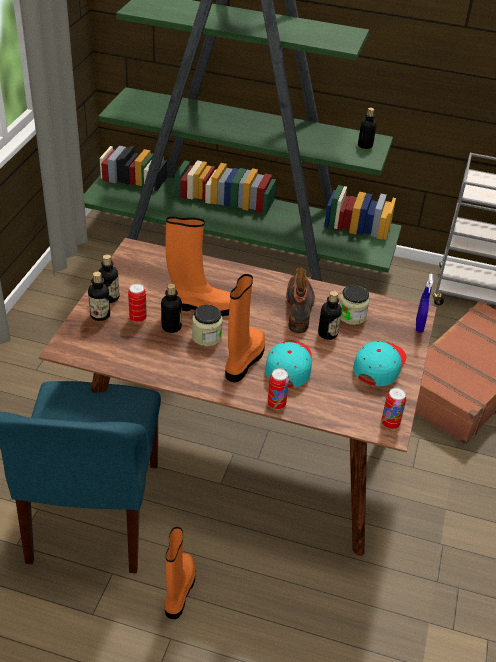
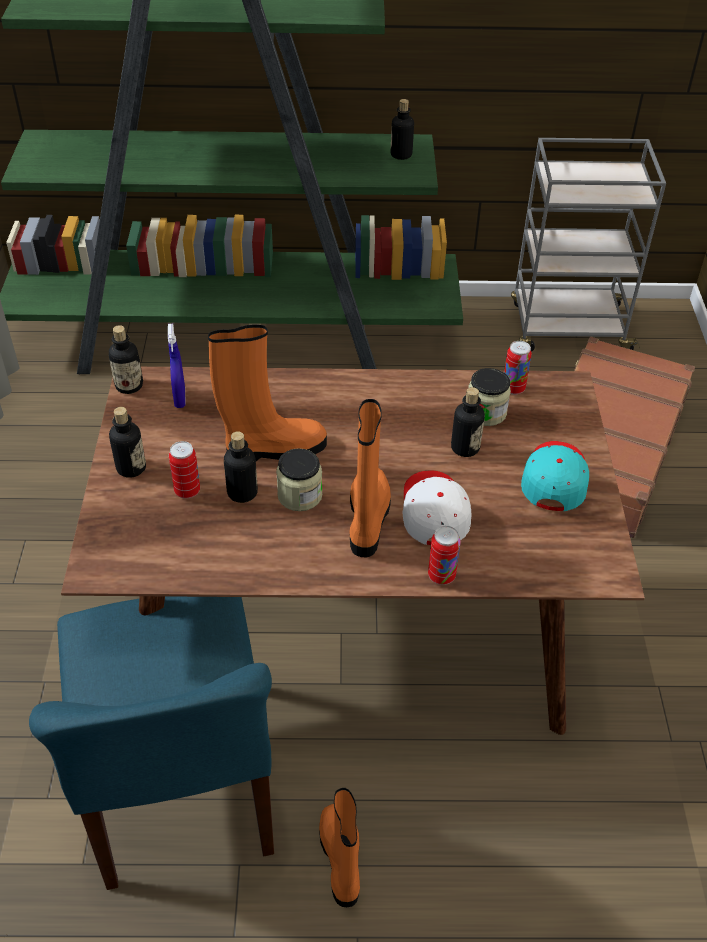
camera: 15 degrees left, 5 degrees up
bottle [88,272,110,321] -> bottle moved to [109,325,143,394]
turquoise cap [265,341,312,387] -> white cap [402,471,472,545]
boot [286,267,315,333] -> none
can [381,388,406,429] -> can moved to [504,341,532,395]
blue spray bottle [416,274,433,333] -> blue spray bottle moved to [168,324,186,408]

